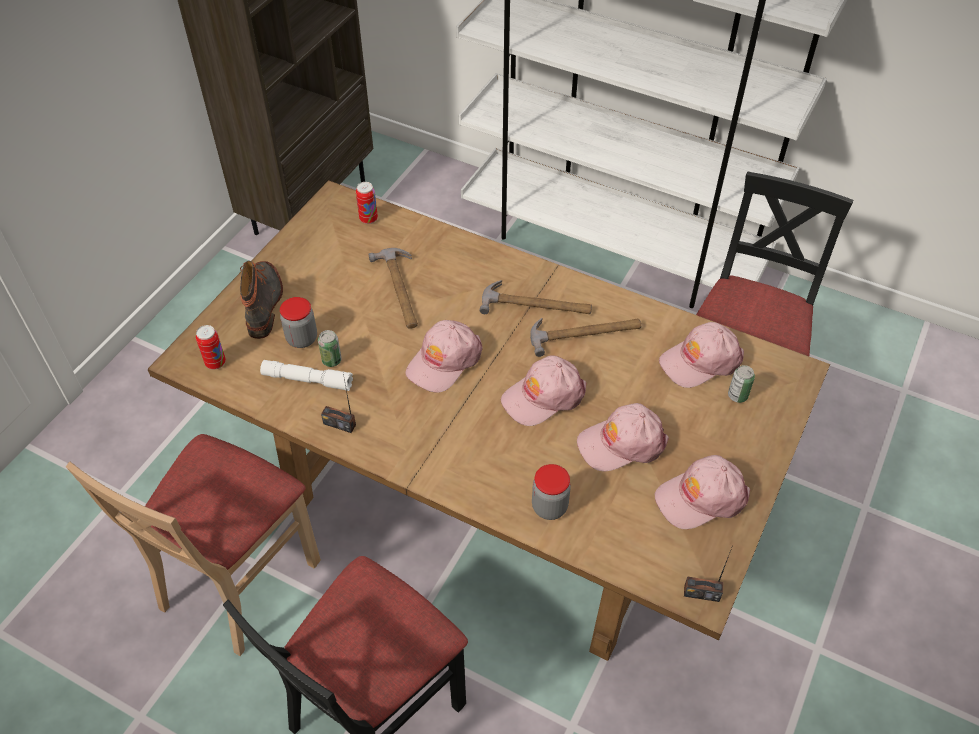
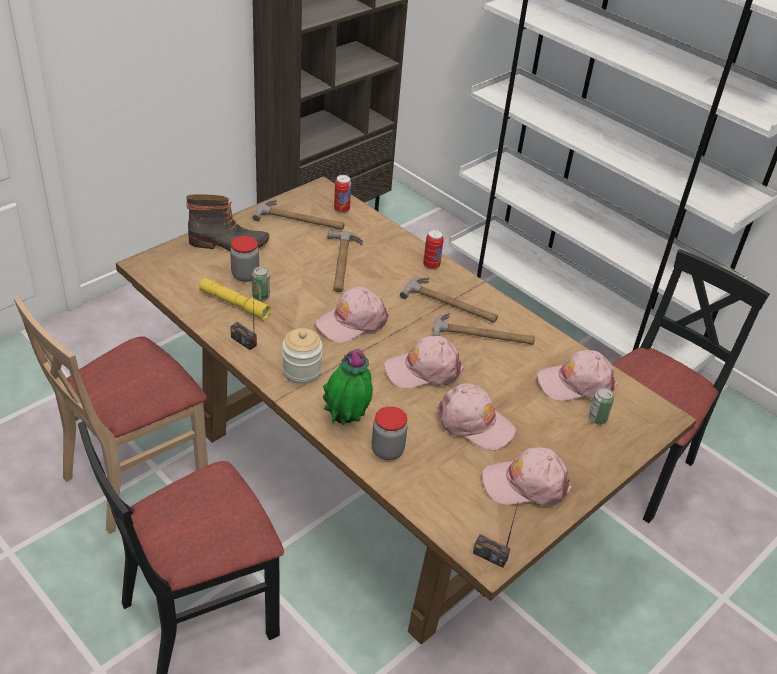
camera: 15 degrees right, 10 degrees down
can [196,325,226,370] -> can moved to [423,229,444,270]
boot [240,261,283,339] -> boot turned 75 degrees clockwise [186,194,269,251]
white flashlight [260,360,353,391] -> yellow flashlight [199,278,271,320]
pink cap [577,403,669,472] -> pink cap turned 150 degrees counterclockwise [437,383,516,450]
none -> hammer [253,200,345,230]
none -> jar [282,328,323,384]
none -> potted plant [323,349,373,426]

